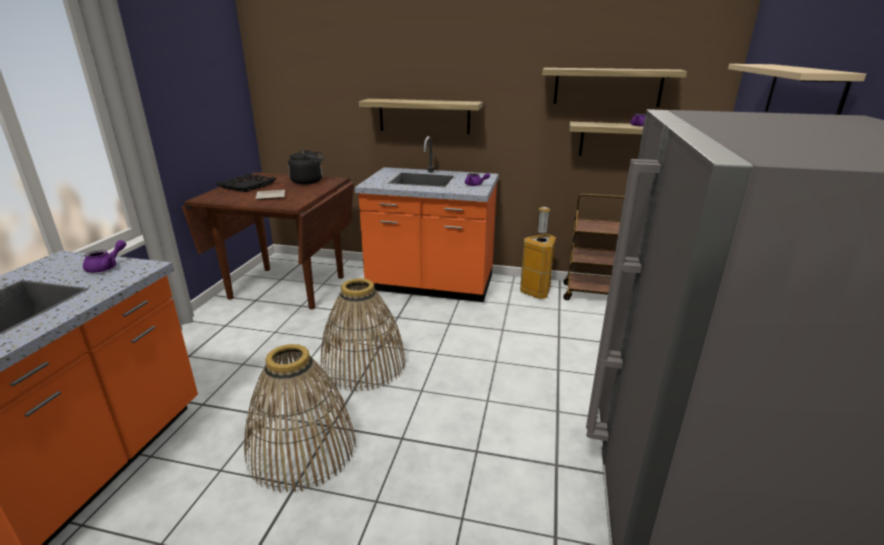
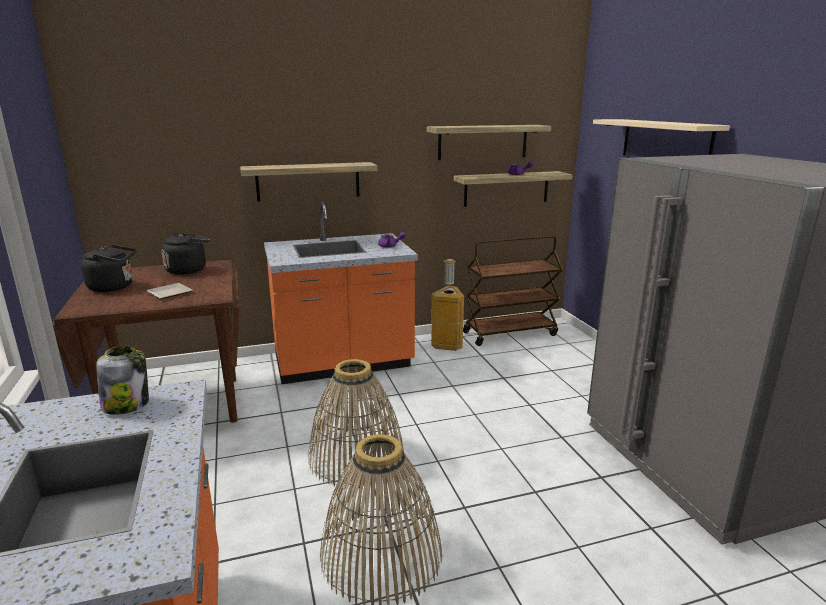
camera: 30 degrees left, 5 degrees down
purple teapot [83,240,126,273] -> jar [96,346,149,415]
black tray [215,173,277,192] -> black kettle [81,245,137,292]

